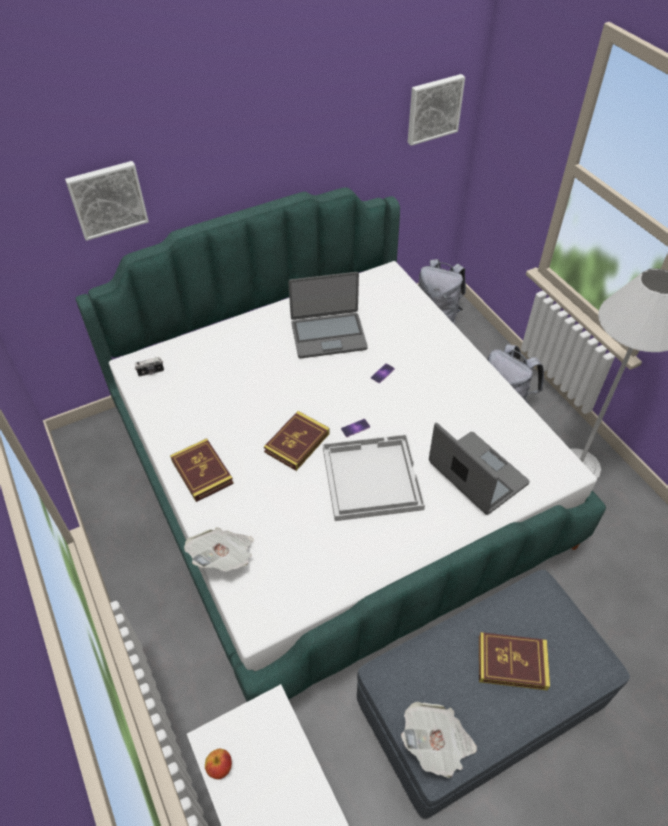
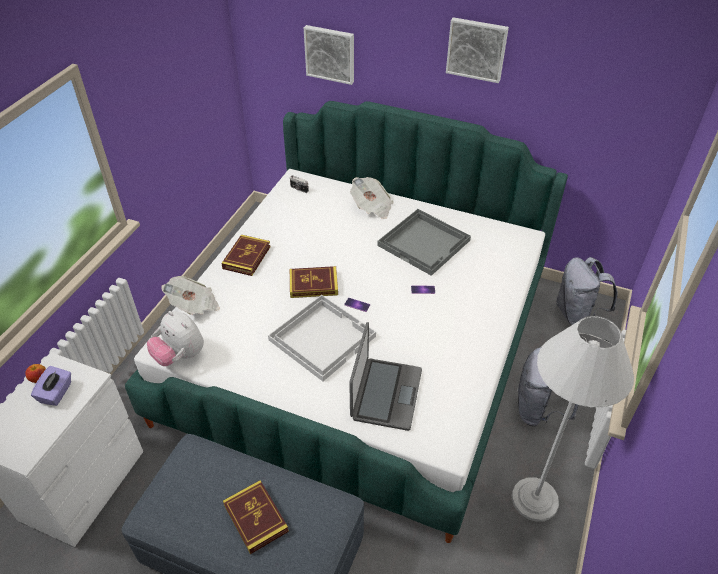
camera: 50 degrees right, 5 degrees down
laptop [288,272,368,358] -> grey tray [377,209,471,276]
newspaper [401,702,477,778] -> newspaper moved to [350,177,393,219]
picture [408,74,465,146] -> picture moved to [446,17,509,83]
none -> purple tissue box [31,366,71,406]
none -> plush toy [147,311,204,366]

